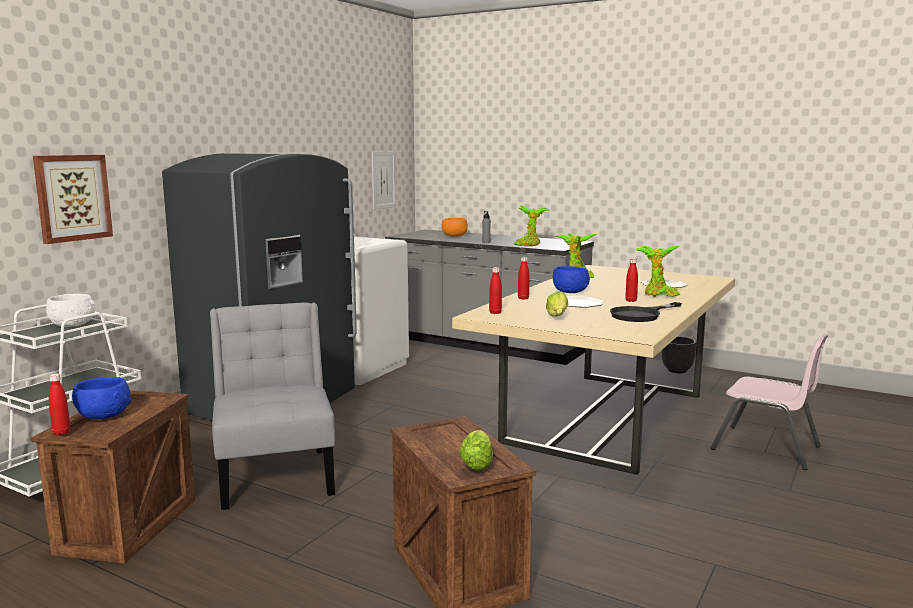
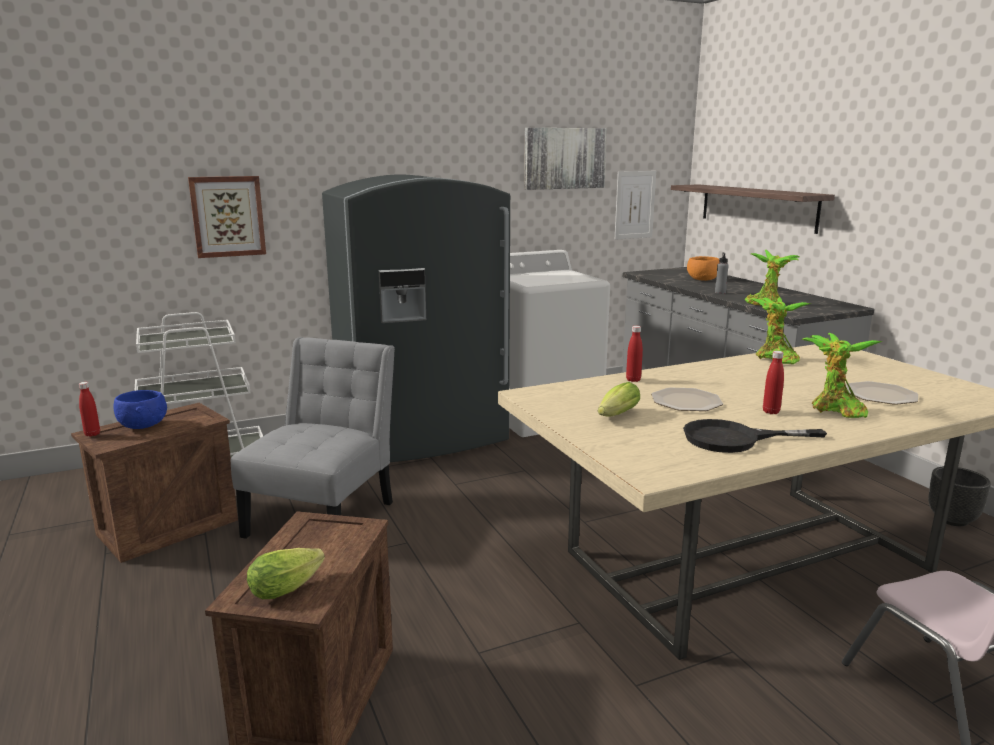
camera: 35 degrees right, 5 degrees up
white bowl [46,294,95,327] -> none
red bottle [489,267,502,314] -> none
blue bowl [553,266,590,293] -> none
none -> picture [524,128,607,190]
none -> shelf [671,184,835,234]

